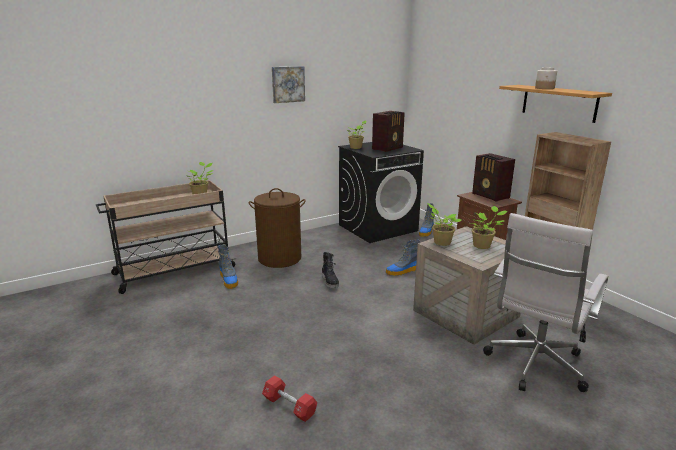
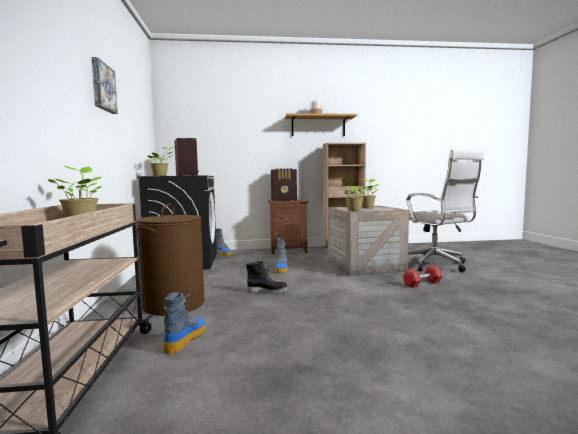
camera: 65 degrees left, 15 degrees down
boot [217,245,238,289] -> boot turned 75 degrees counterclockwise [164,292,206,354]
red dumbbell [262,375,317,422] -> red dumbbell moved to [403,266,443,288]

